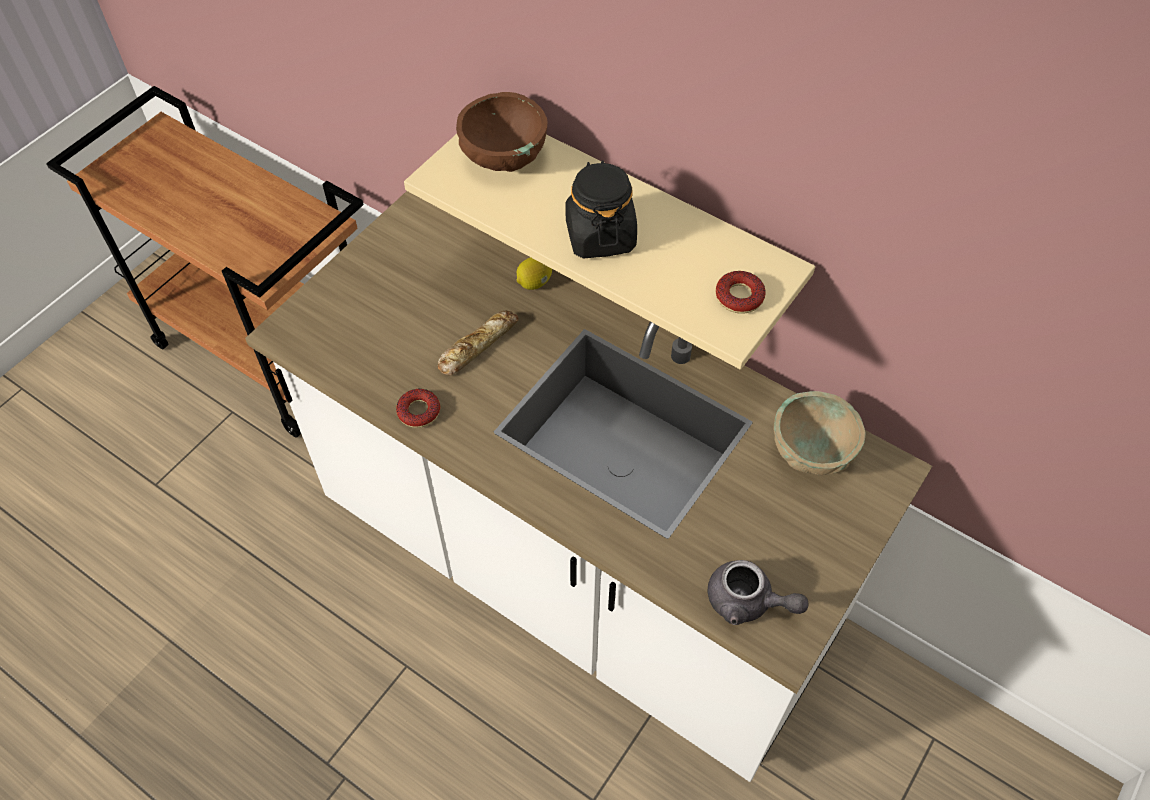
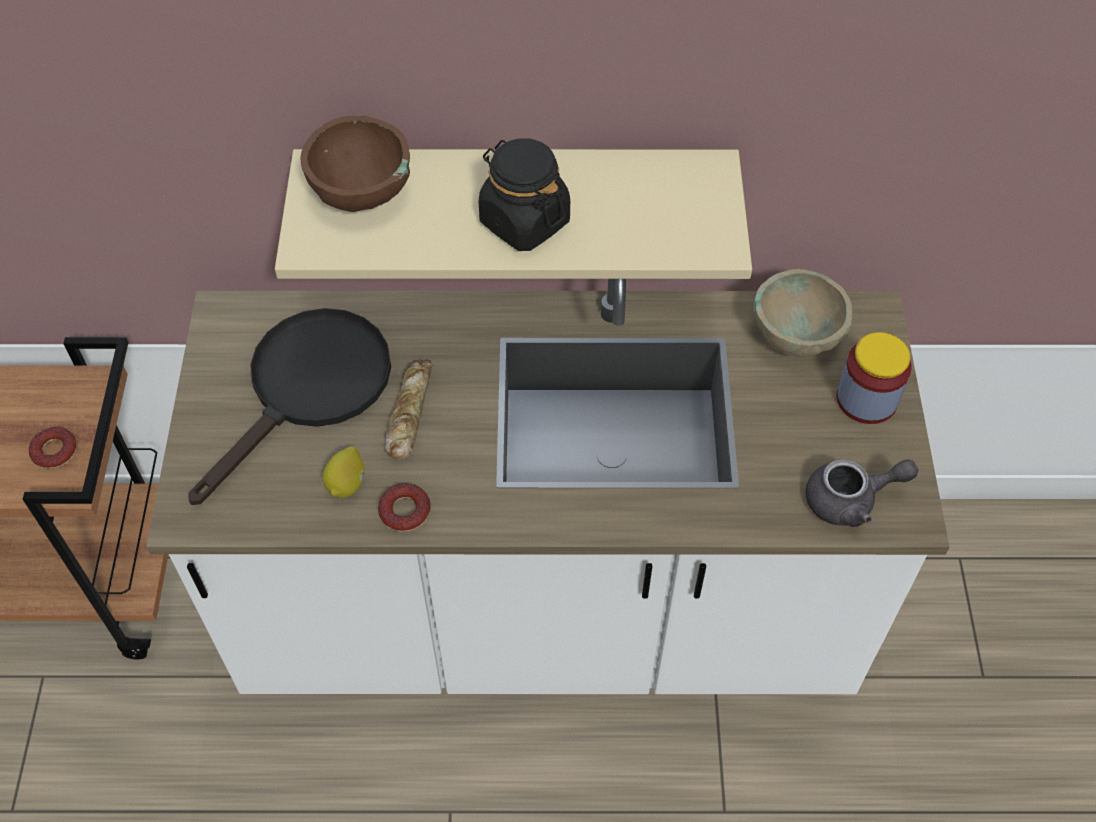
camera: 35 degrees left, 0 degrees up
lemon [517,257,552,290] -> lemon moved to [323,447,365,498]
donut [716,271,766,313] -> donut moved to [29,427,77,469]
none -> black frying pan [188,308,391,505]
none -> jar [836,332,911,424]

